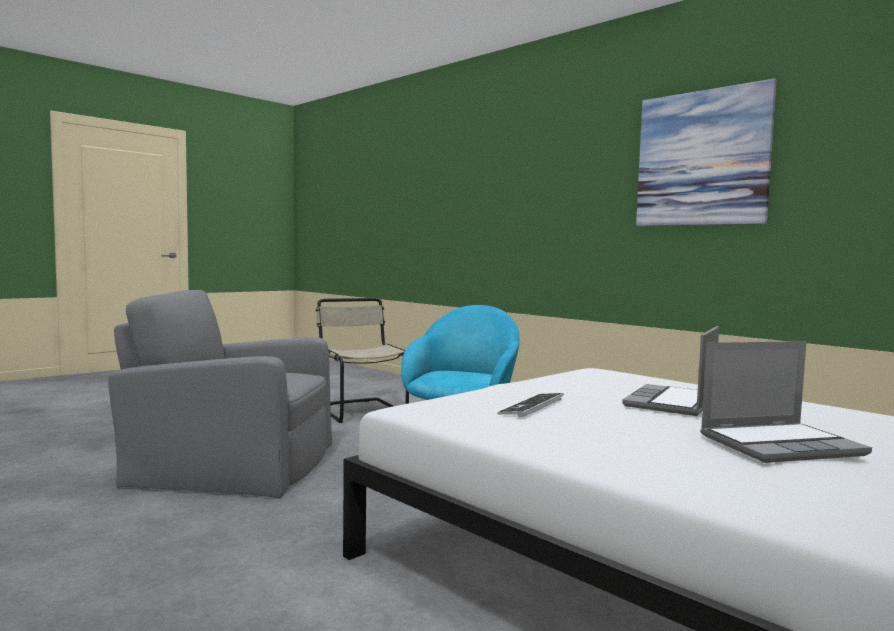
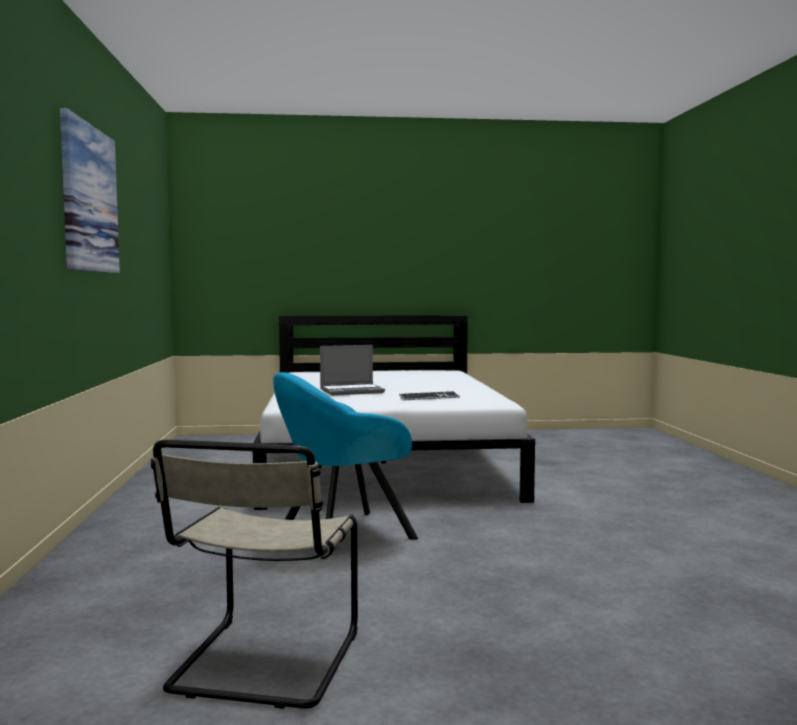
camera: 140 degrees left, 0 degrees up
grey armchair [108,290,332,499] -> none
laptop [700,341,872,463] -> none

